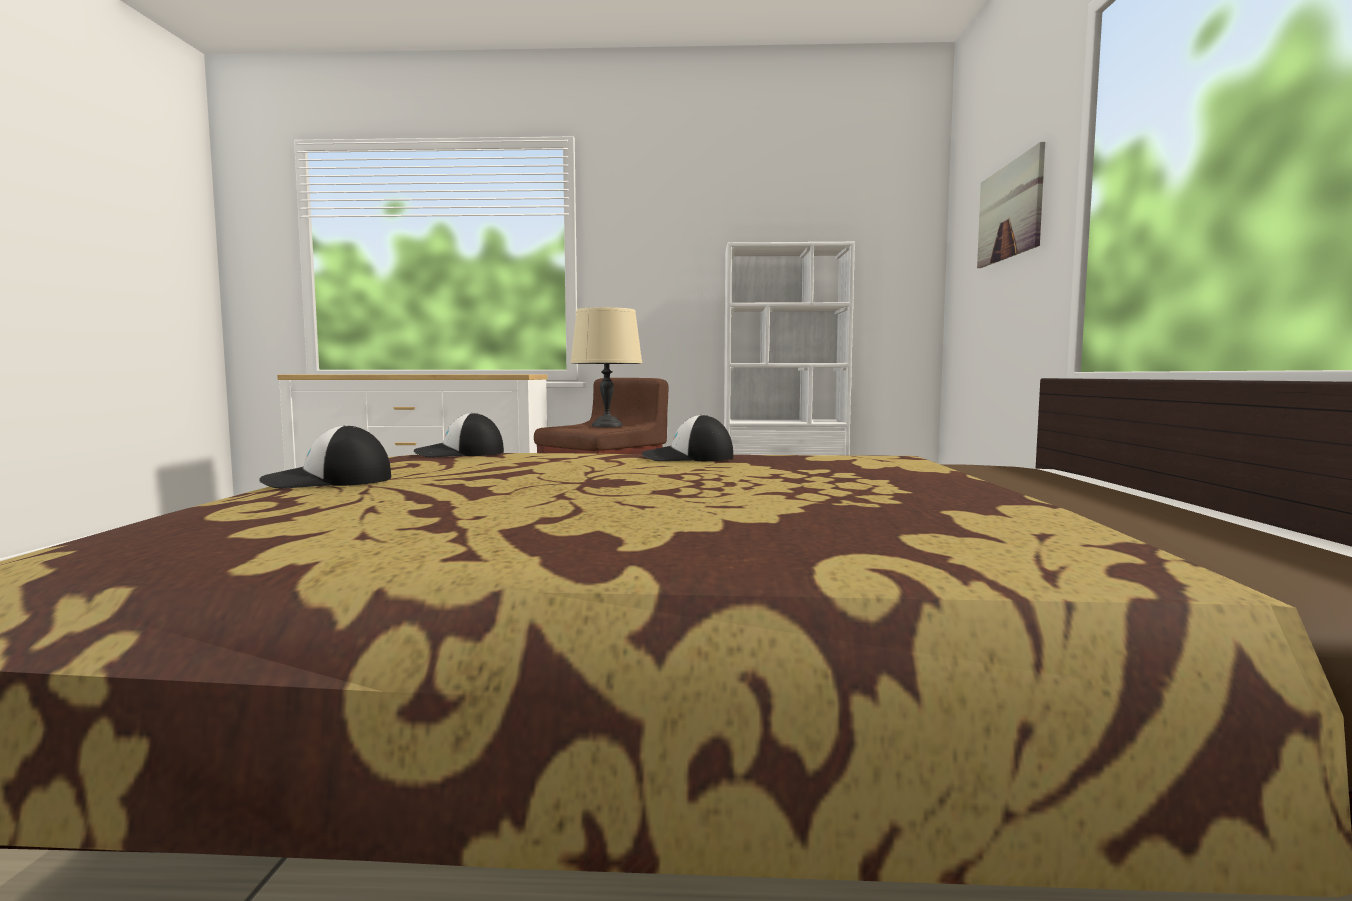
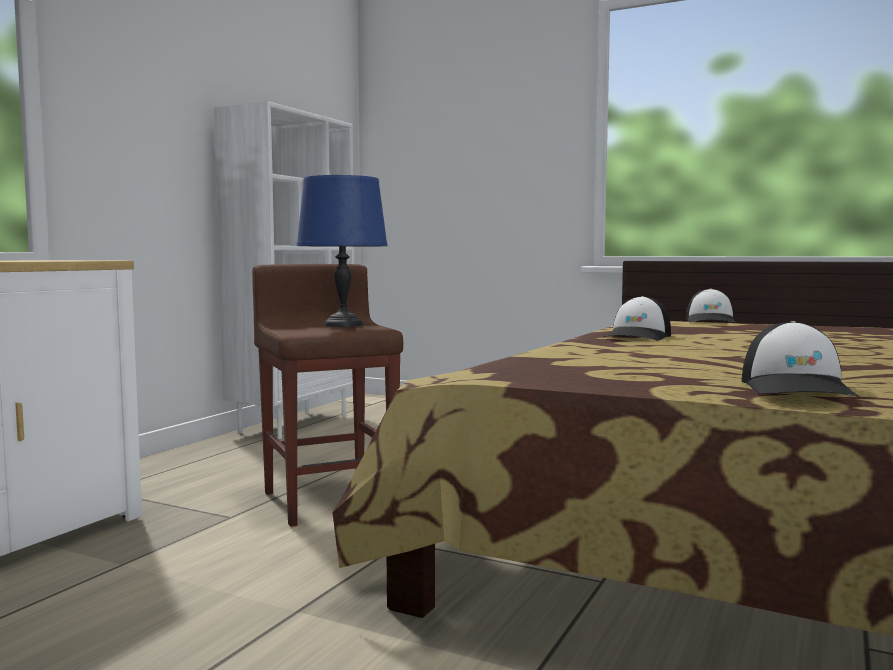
camera: 65 degrees left, 0 degrees up
cap [414,412,504,457] -> cap moved to [686,288,736,323]
beige table lamp [571,307,642,427] -> blue table lamp [297,175,388,327]
picture [977,142,1045,268] -> none

